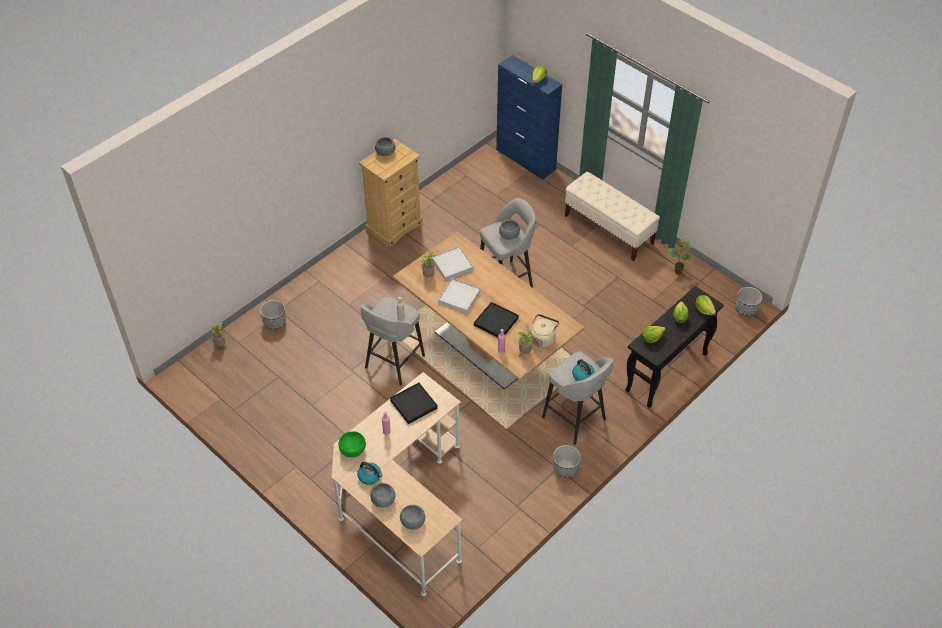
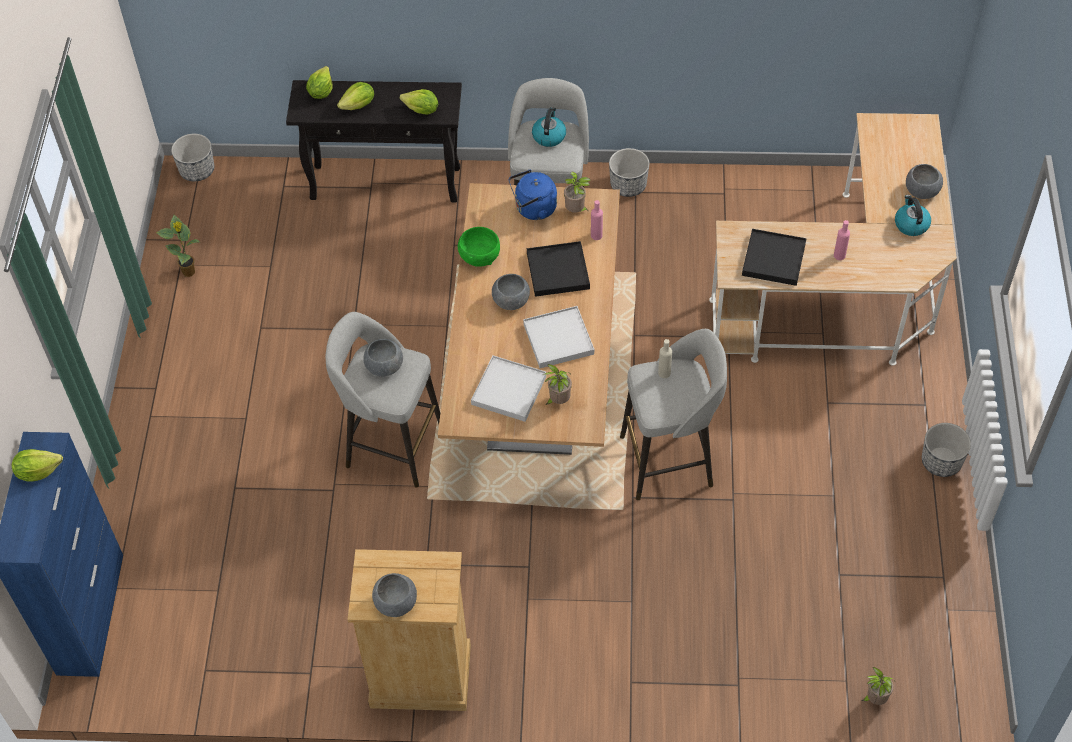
camera: 130 degrees left, 5 degrees up
planter [260,300,286,330] -> planter moved to [922,423,971,477]
green bowl [339,431,366,458] -> green bowl moved to [458,227,500,267]
grey bowl [400,505,425,530] -> grey bowl moved to [492,274,530,310]
beige kettle [526,314,559,348] -> blue kettle [509,170,557,220]
beige bench [565,172,660,261] -> none

